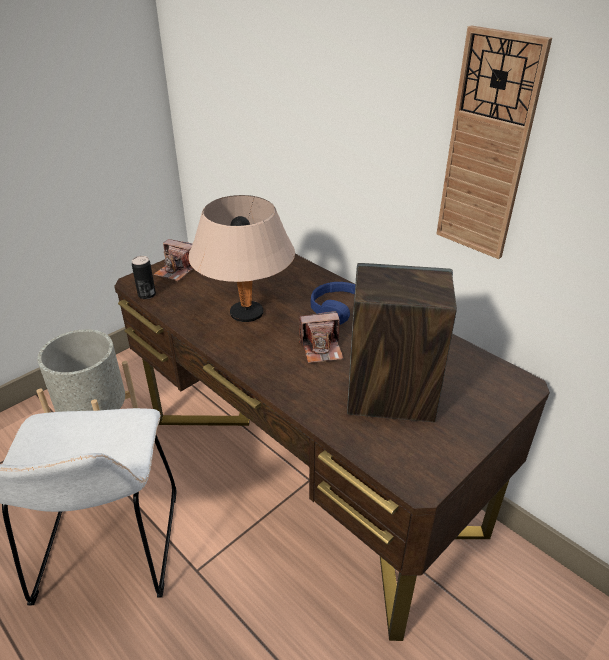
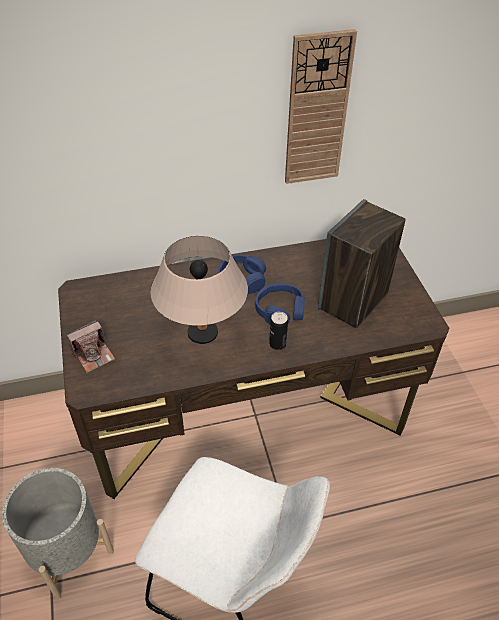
camera: 60 degrees left, 10 degrees up
can [132,256,156,299] -> can moved to [269,312,288,350]
camera [299,311,344,363] -> blue headphones [255,283,305,324]

